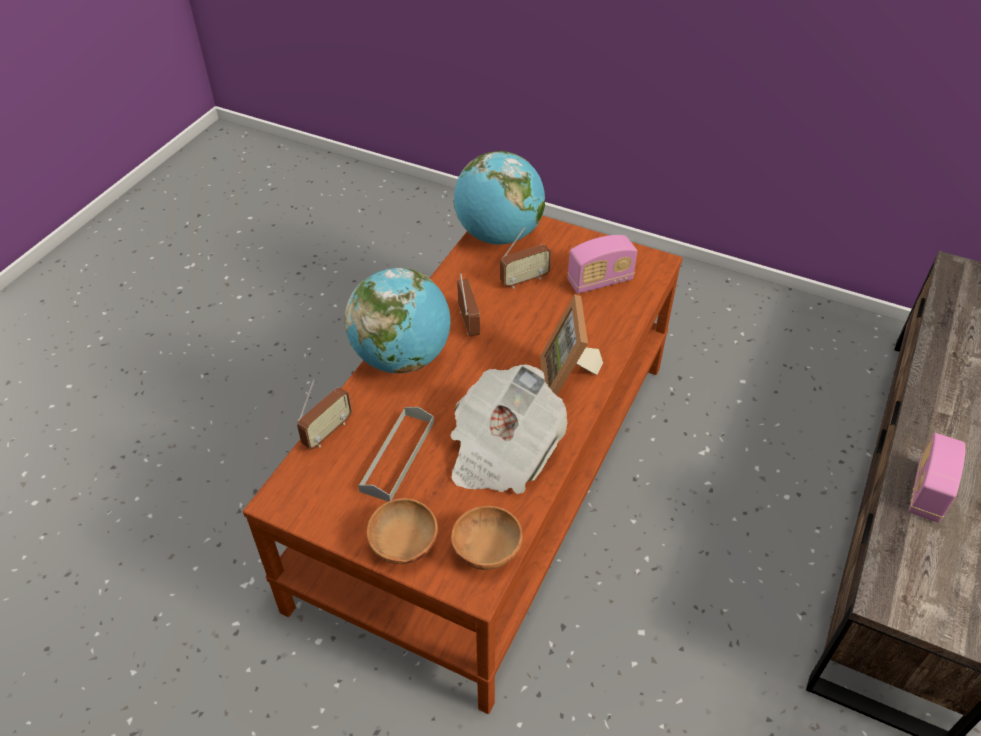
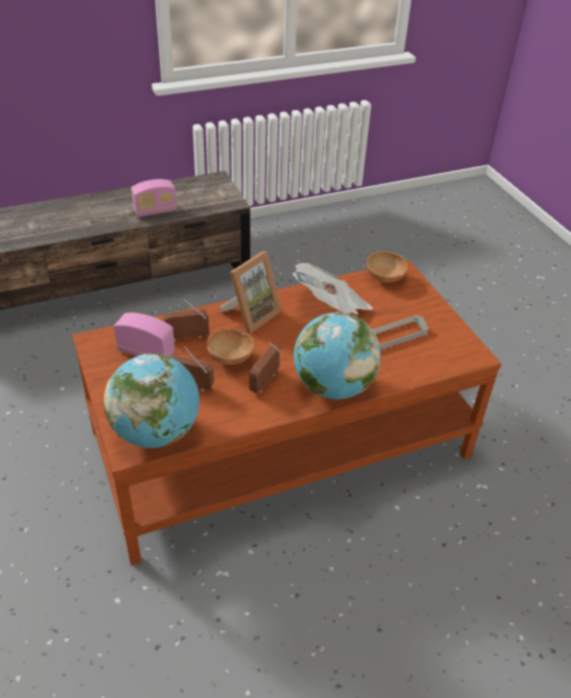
camera: 140 degrees left, 5 degrees down
radio [297,380,352,450] -> radio moved to [163,299,209,341]
brown bowl [367,498,438,564] -> brown bowl moved to [207,329,254,365]

